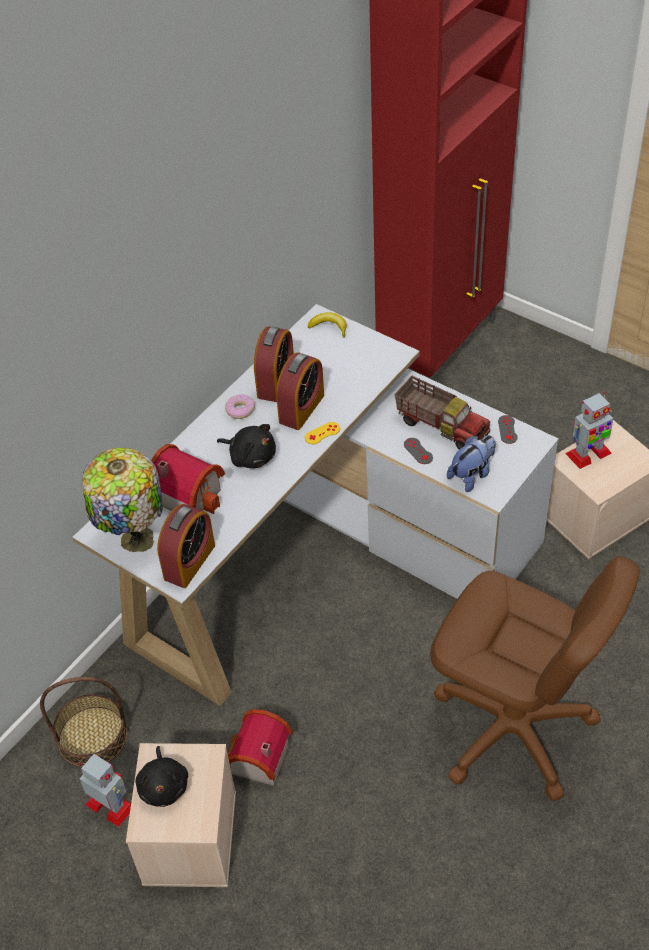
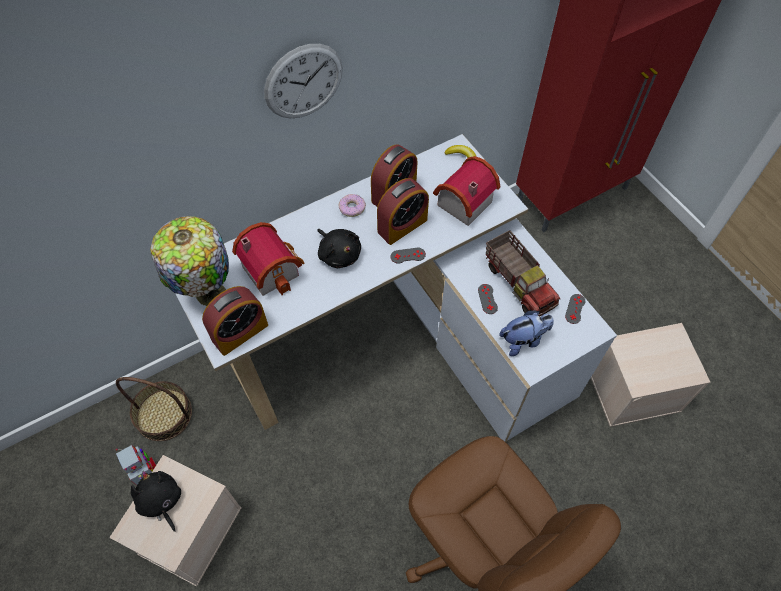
camera: 20 degrees right, 10 degrees up
black plush toy [135,746,188,807] -> black plush toy turned 135 degrees clockwise [131,471,181,532]
toy house [227,709,292,786] -> toy house moved to [433,156,501,226]
yellow game controller [305,422,340,444] -> grey game controller [391,248,426,264]
toy robot [565,392,613,469] -> none
none -> wall clock [264,44,343,118]

